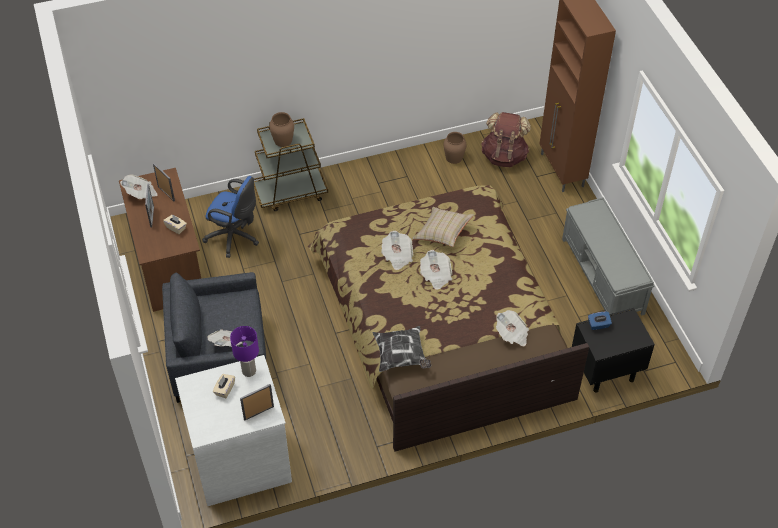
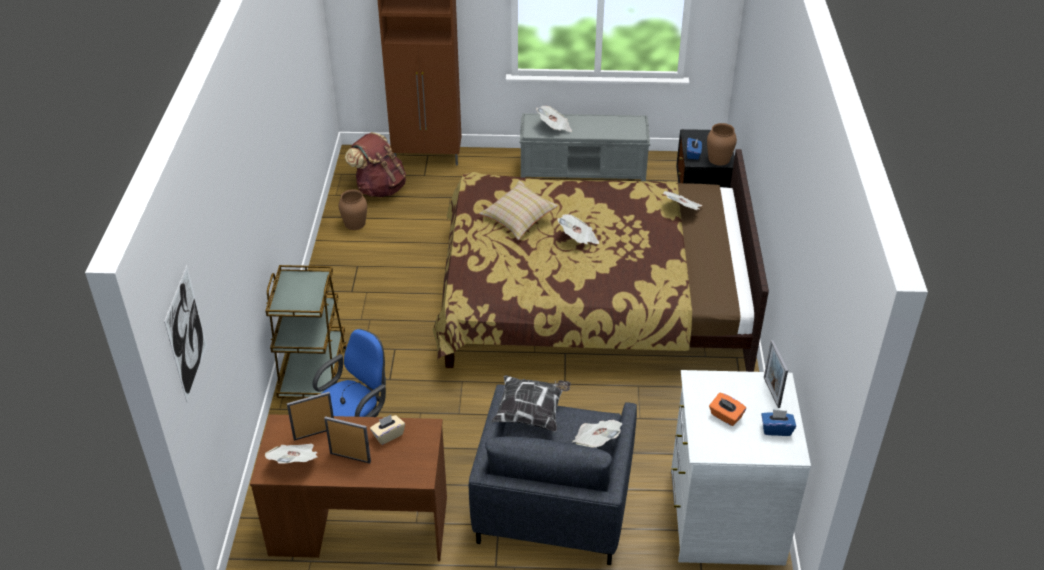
camera: 70 degrees left, 10 degrees down
beige tissue box [213,374,235,398] -> orange tissue box [709,393,746,426]
purple table lamp [230,326,259,377] -> none
brown vase [269,112,294,147] -> brown vase moved to [707,123,737,166]
pillow [372,326,431,372] -> pillow moved to [491,375,571,432]
newspaper [381,231,413,270] -> newspaper moved to [536,106,572,132]
none -> picture [164,265,207,402]
none -> blue tissue box [761,410,796,436]

